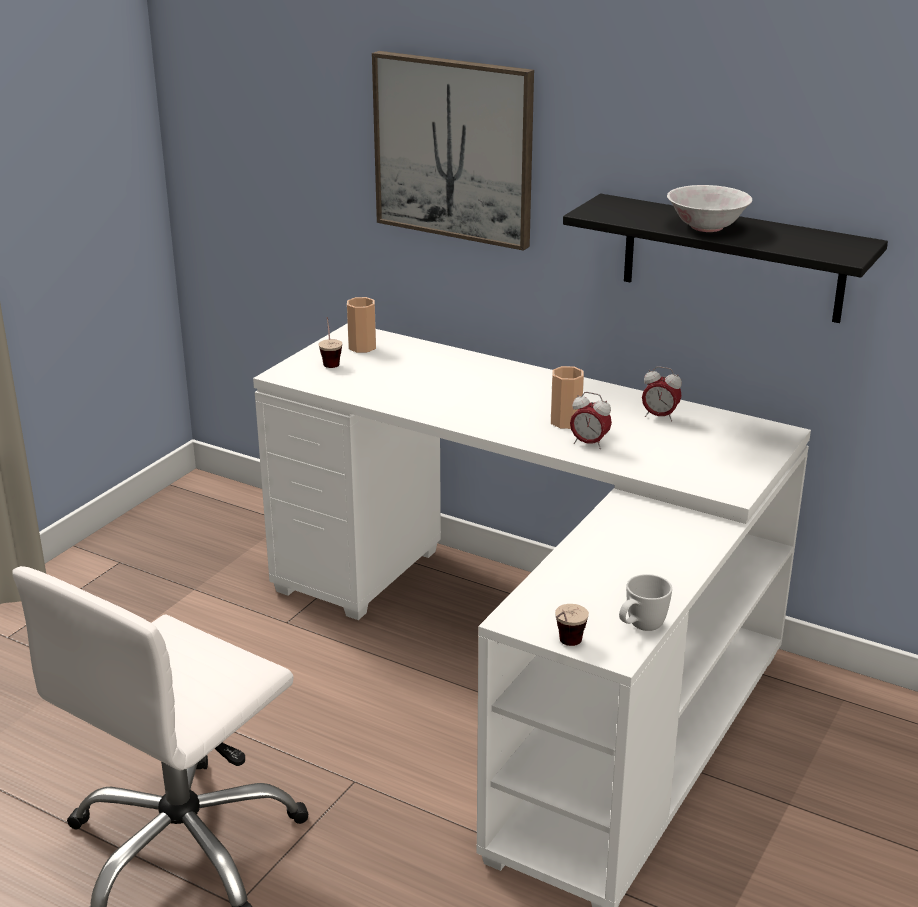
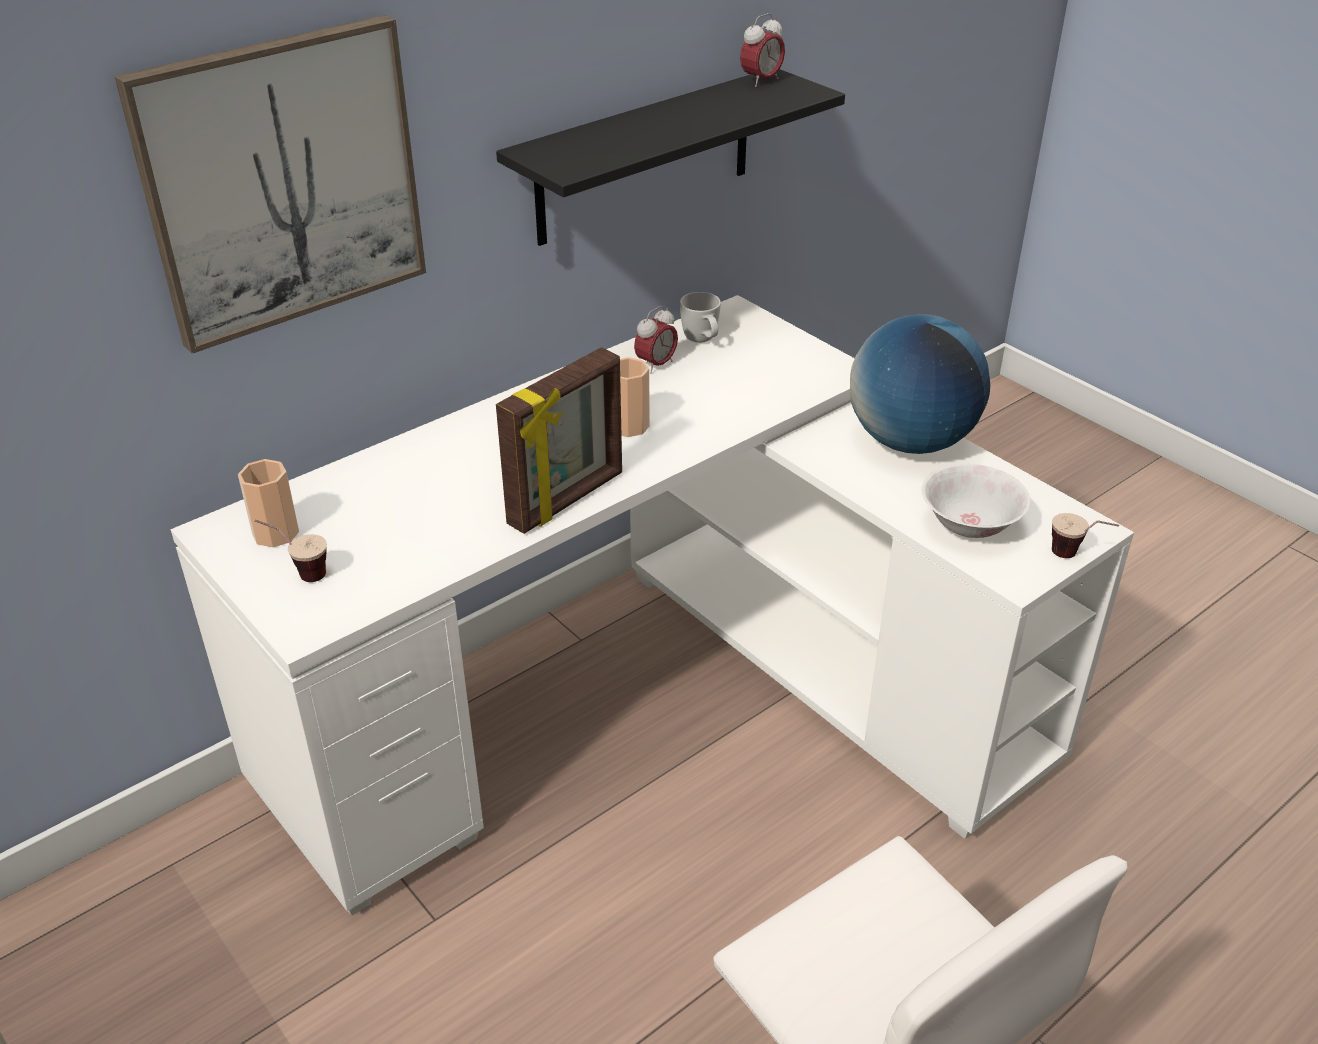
camera: 70 degrees left, 10 degrees up
alarm clock [570,392,612,449] -> alarm clock moved to [740,13,785,87]
white mug [619,574,672,631] -> white mug moved to [680,292,721,343]
white bowl [667,185,752,232] -> white bowl moved to [922,464,1031,538]
none -> picture frame [496,347,622,534]
none -> globe [850,314,990,454]

